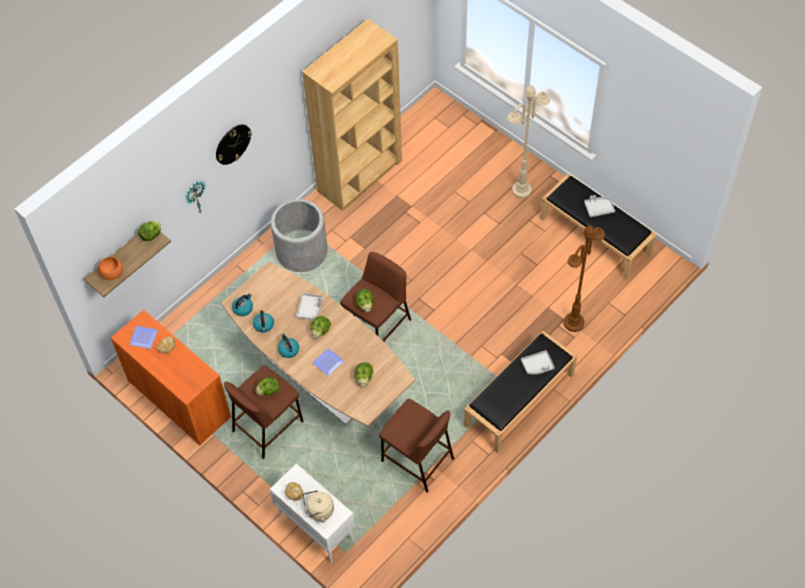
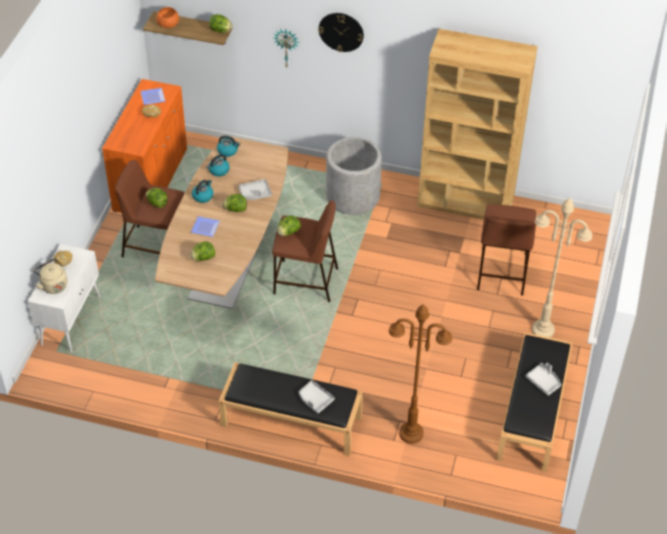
camera: 60 degrees right, 10 degrees down
brown stool [379,399,454,493] -> brown stool moved to [477,204,536,296]

